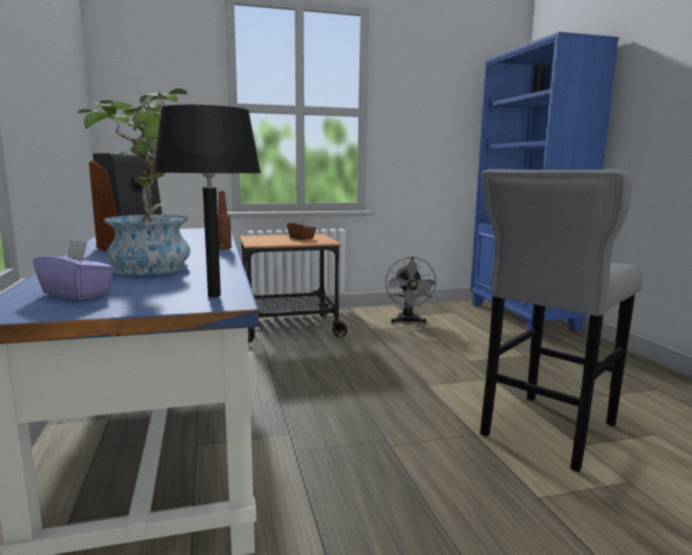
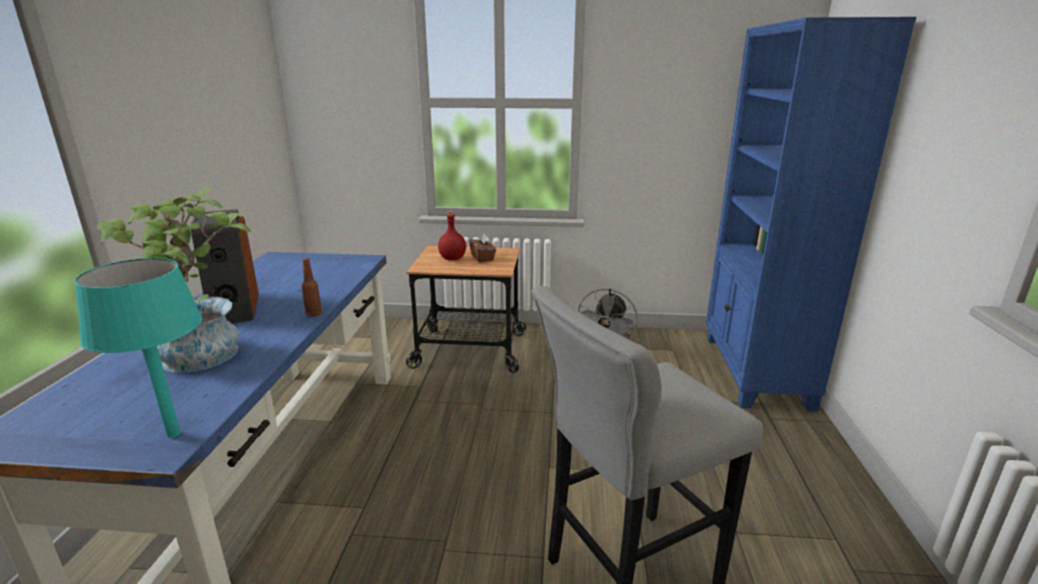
camera: 20 degrees right, 10 degrees up
purple tissue box [33,240,115,300] -> none
black table lamp [154,105,261,297] -> turquoise table lamp [74,258,202,438]
none -> red bottle [438,211,466,260]

